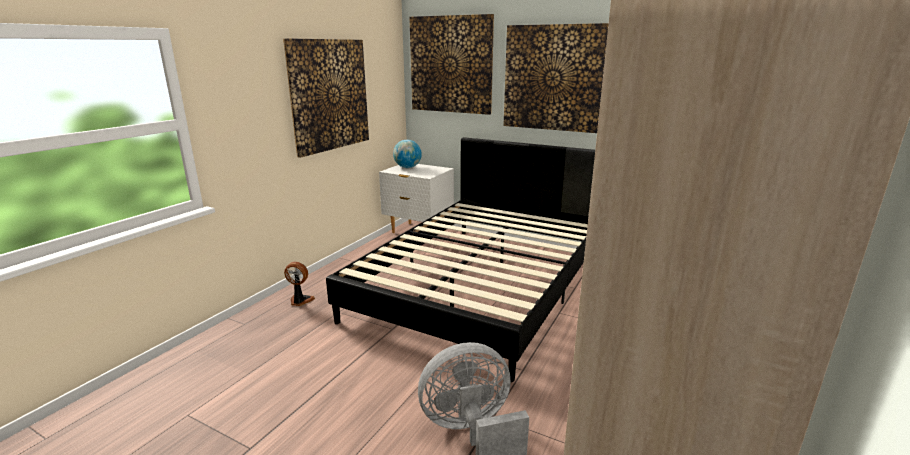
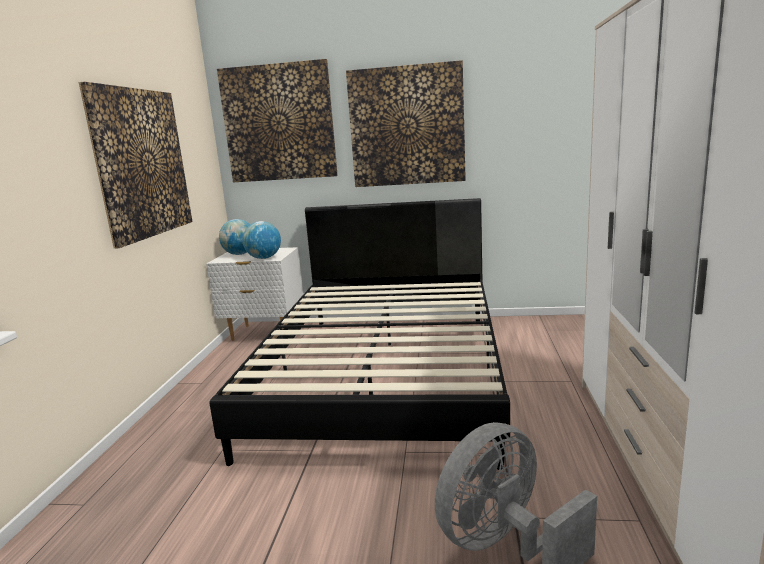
camera: 20 degrees left, 5 degrees down
fan [284,262,315,306] -> none
none -> globe [242,221,281,259]

